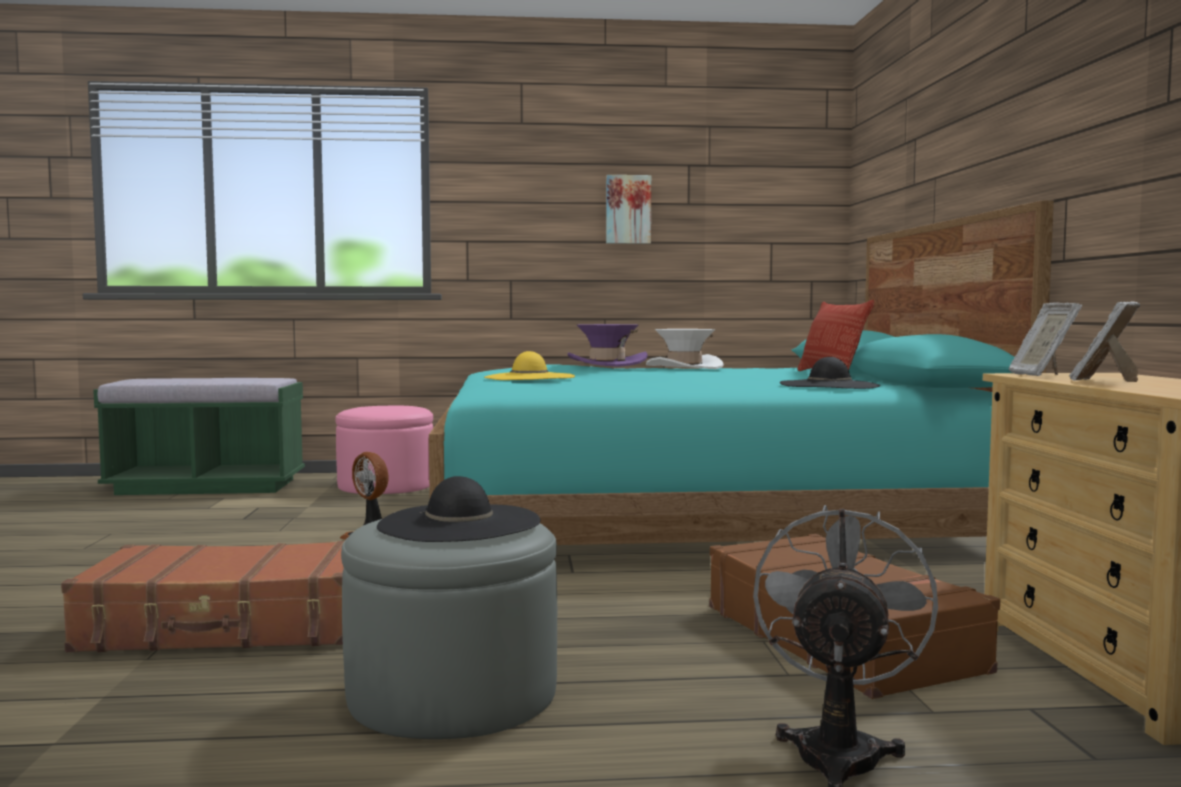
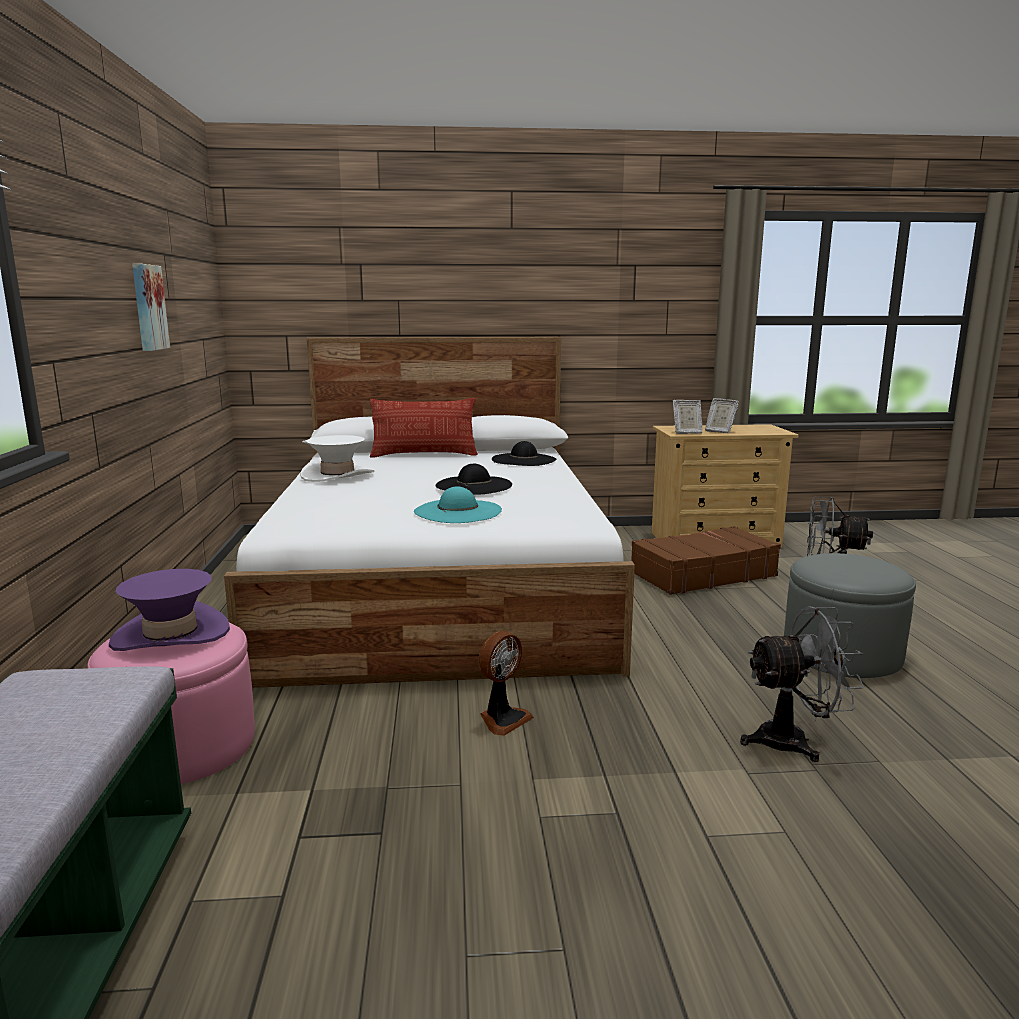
camera: 90 degrees left, 10 degrees up
brown suitcase [61,541,344,653] -> grey fan [740,606,864,762]
black hat [377,476,540,542] -> black hat moved to [435,464,512,494]
turquoise bed [429,200,1054,545] -> white bed [224,337,635,688]
yellow hat [484,351,575,380] -> turquoise hat [414,486,502,523]
purple hat [568,324,648,367] -> purple hat moved to [109,569,230,651]

